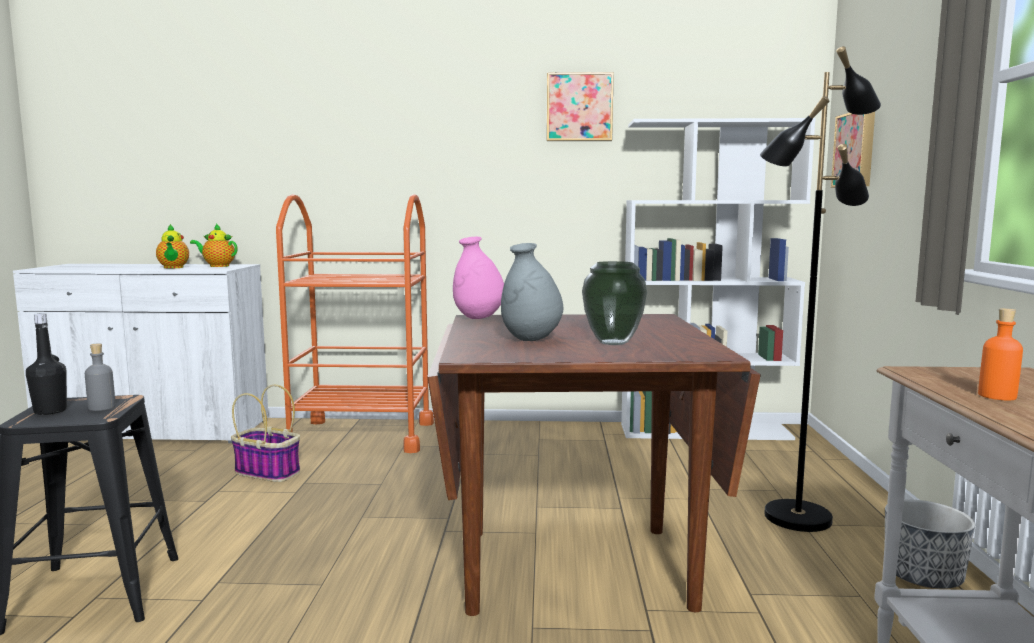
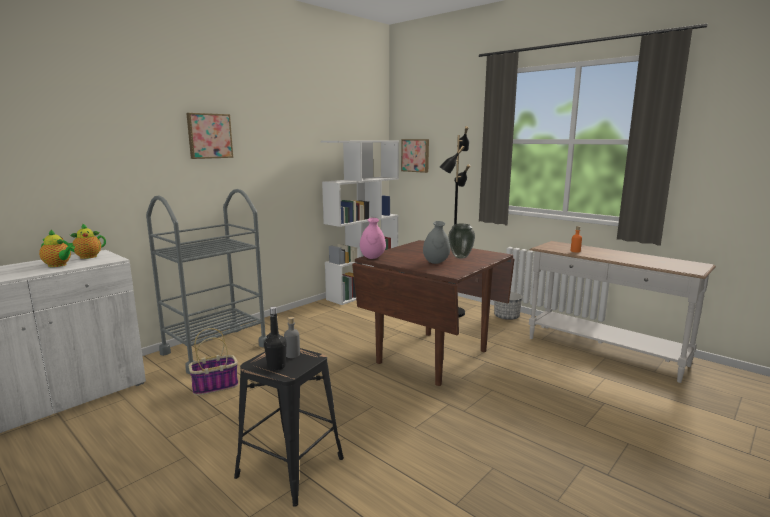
camera: 50 degrees left, 5 degrees up
orange cart [276,194,434,453] -> grey cart [146,189,267,374]
picture [547,72,614,141] -> picture moved to [186,113,233,159]

